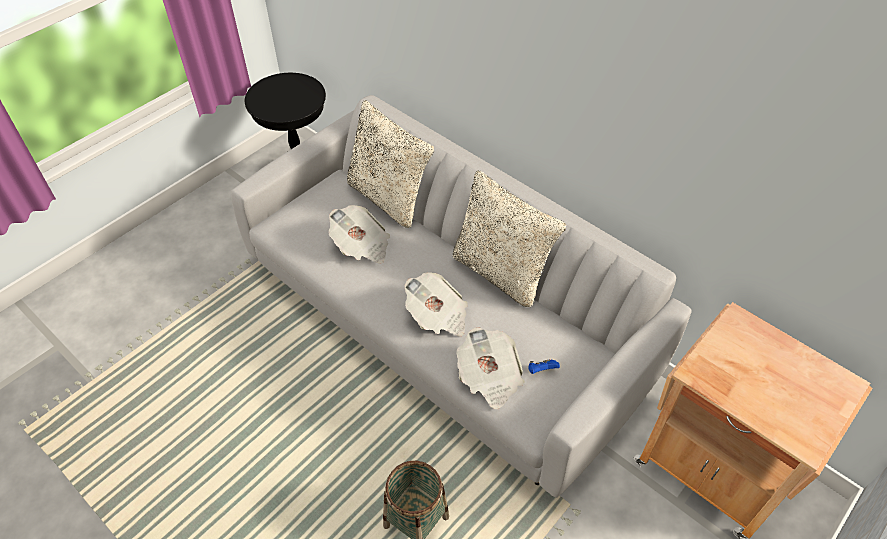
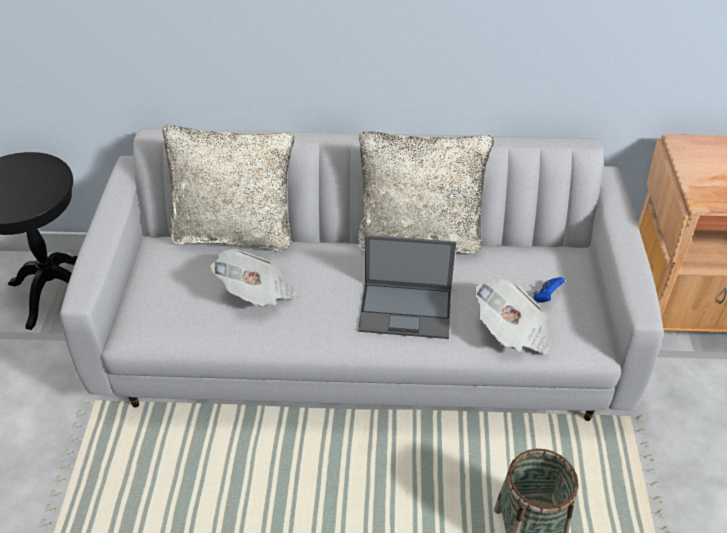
camera: 40 degrees left, 5 degrees down
newspaper [405,272,468,336] -> laptop [358,235,456,339]

